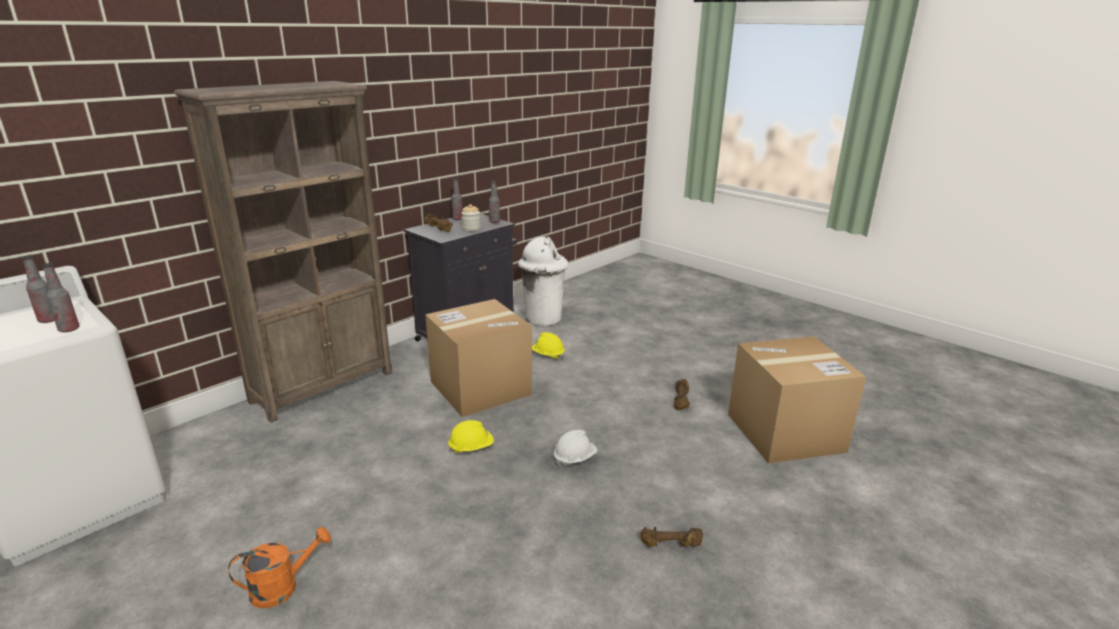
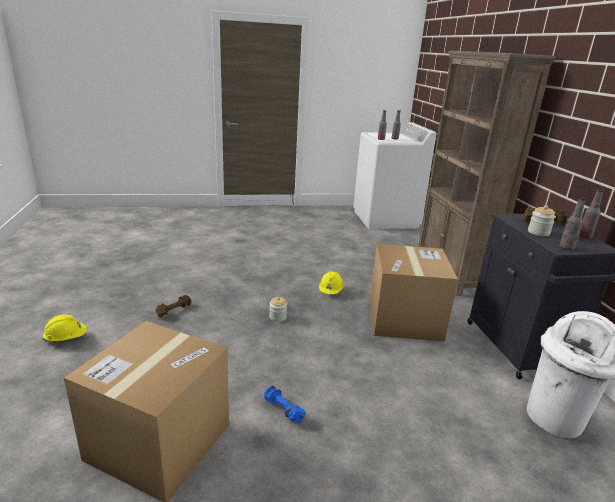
camera: 125 degrees right, 0 degrees up
orange watering can [228,527,331,608] -> none
yellow hard hat [532,332,565,359] -> yellow hard hat moved to [43,314,87,342]
white hard hat [553,430,598,467] -> jar [269,297,287,322]
brown dumbbell [674,379,690,410] -> blue dumbbell [264,386,306,423]

